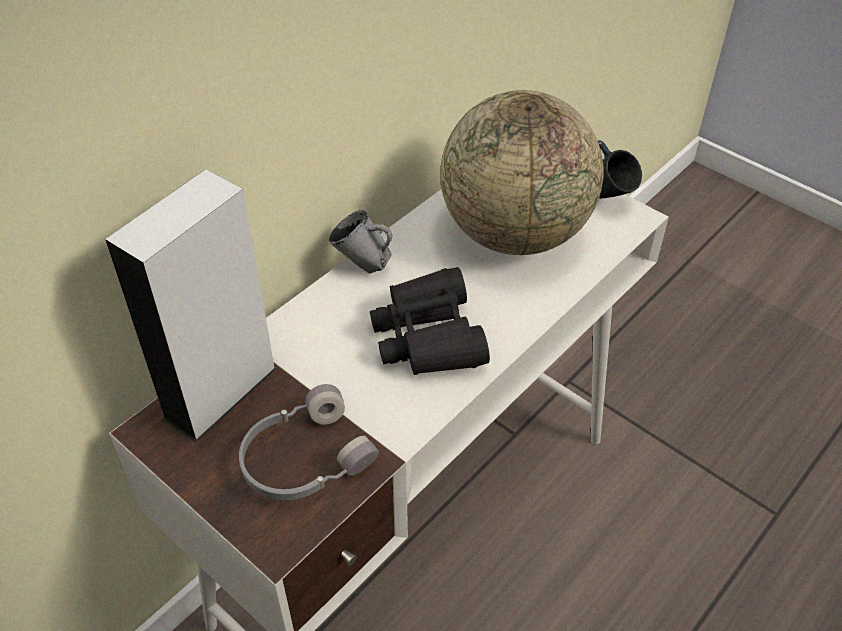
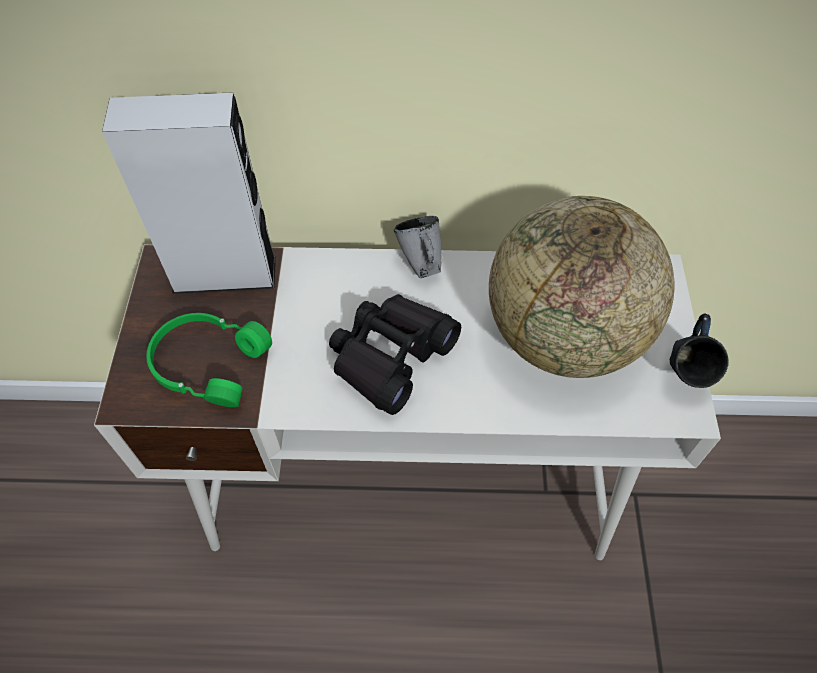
camera: 50 degrees right, 10 degrees up
grey headphones [239,384,379,500] -> green headphones [146,313,272,407]

